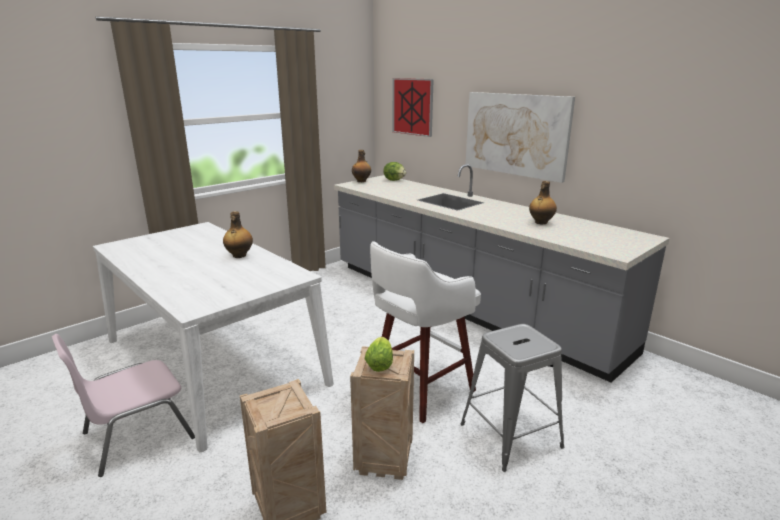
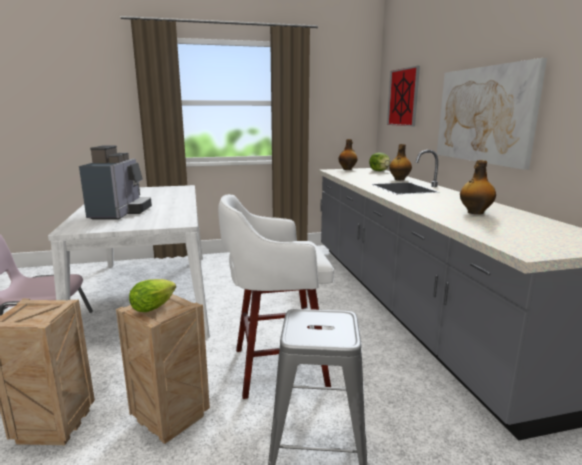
camera: 30 degrees right, 5 degrees down
bottle [223,212,253,258] -> bottle moved to [389,144,412,180]
none -> coffee machine [79,145,152,219]

